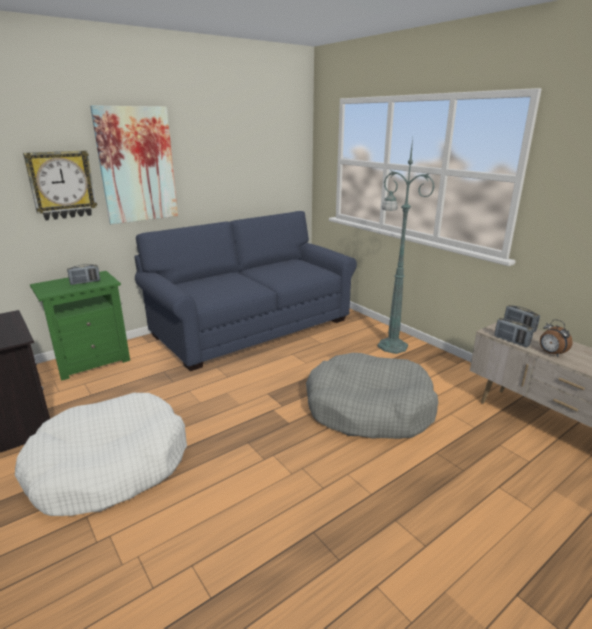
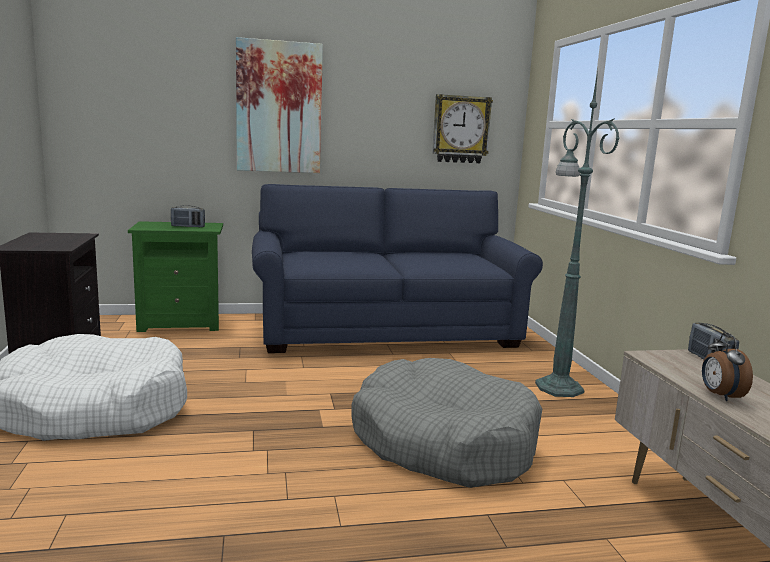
camera: 25 degrees right, 10 degrees down
wall clock [23,150,97,220] -> wall clock moved to [432,94,493,163]
radio [494,318,534,347] -> none

